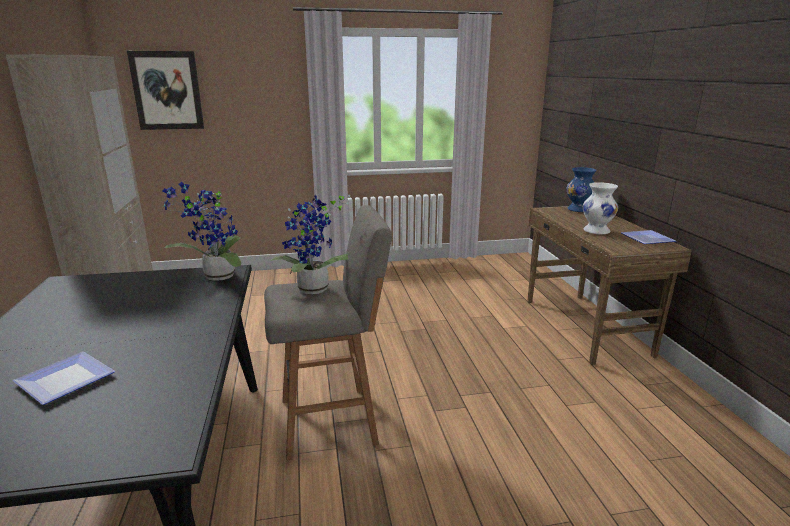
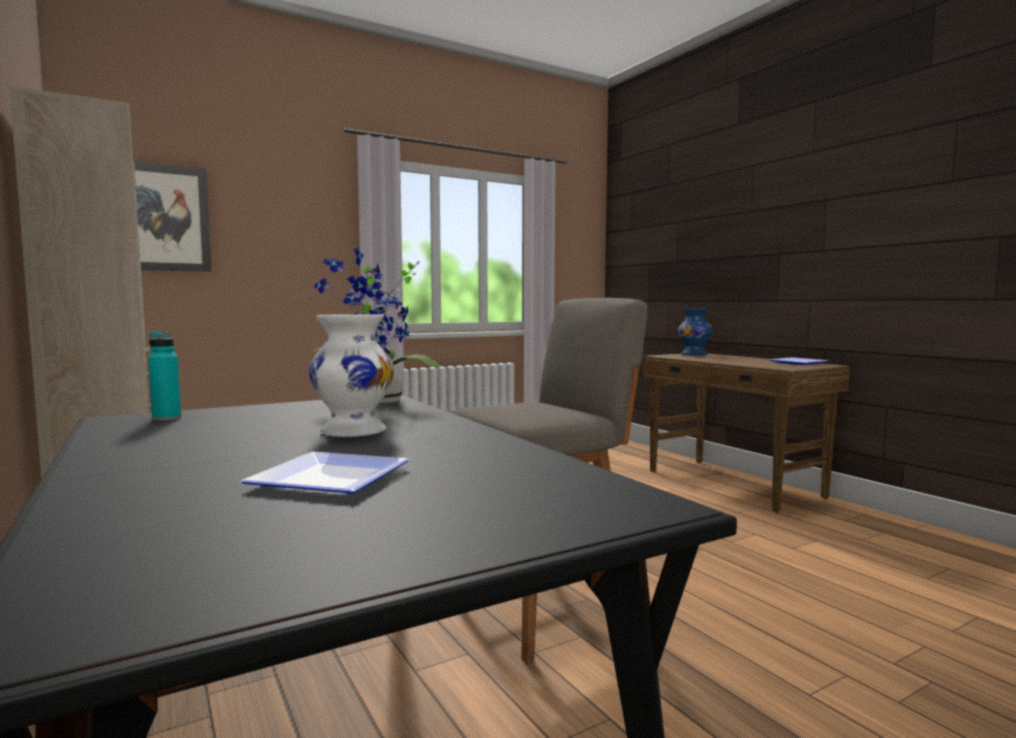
camera: 20 degrees left, 15 degrees down
potted plant [271,194,350,294] -> none
white vase [583,182,618,234] -> white vase moved to [309,314,394,437]
none -> turquoise bottle [148,331,181,421]

